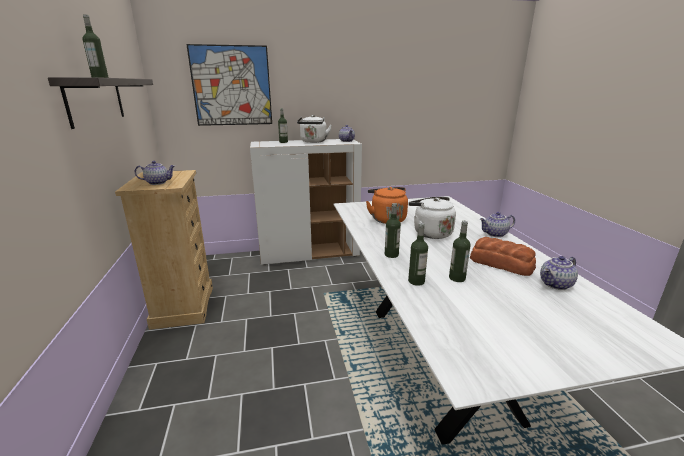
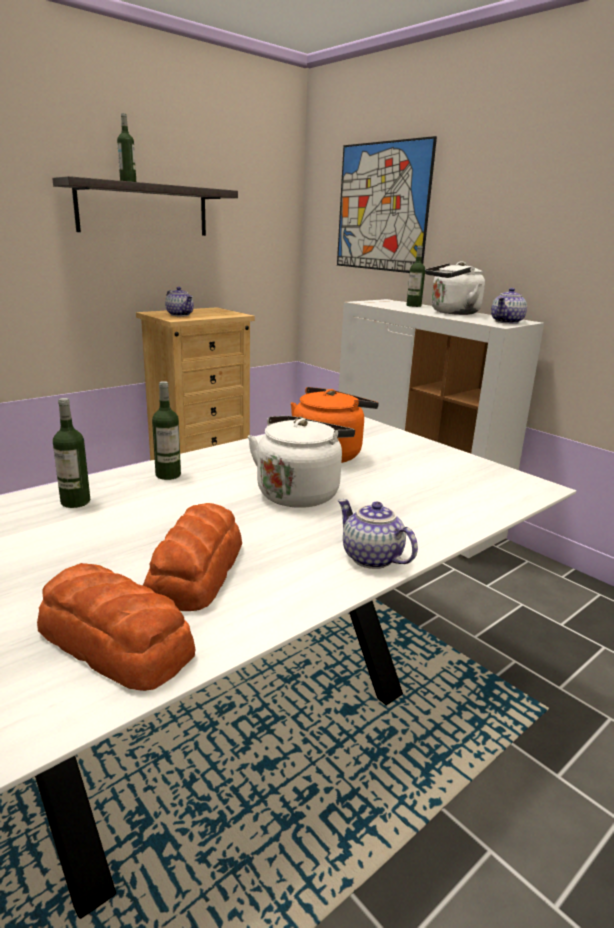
camera: 60 degrees right, 0 degrees up
bottle [449,221,471,282] -> none
teapot [540,256,578,290] -> bread [37,563,195,691]

